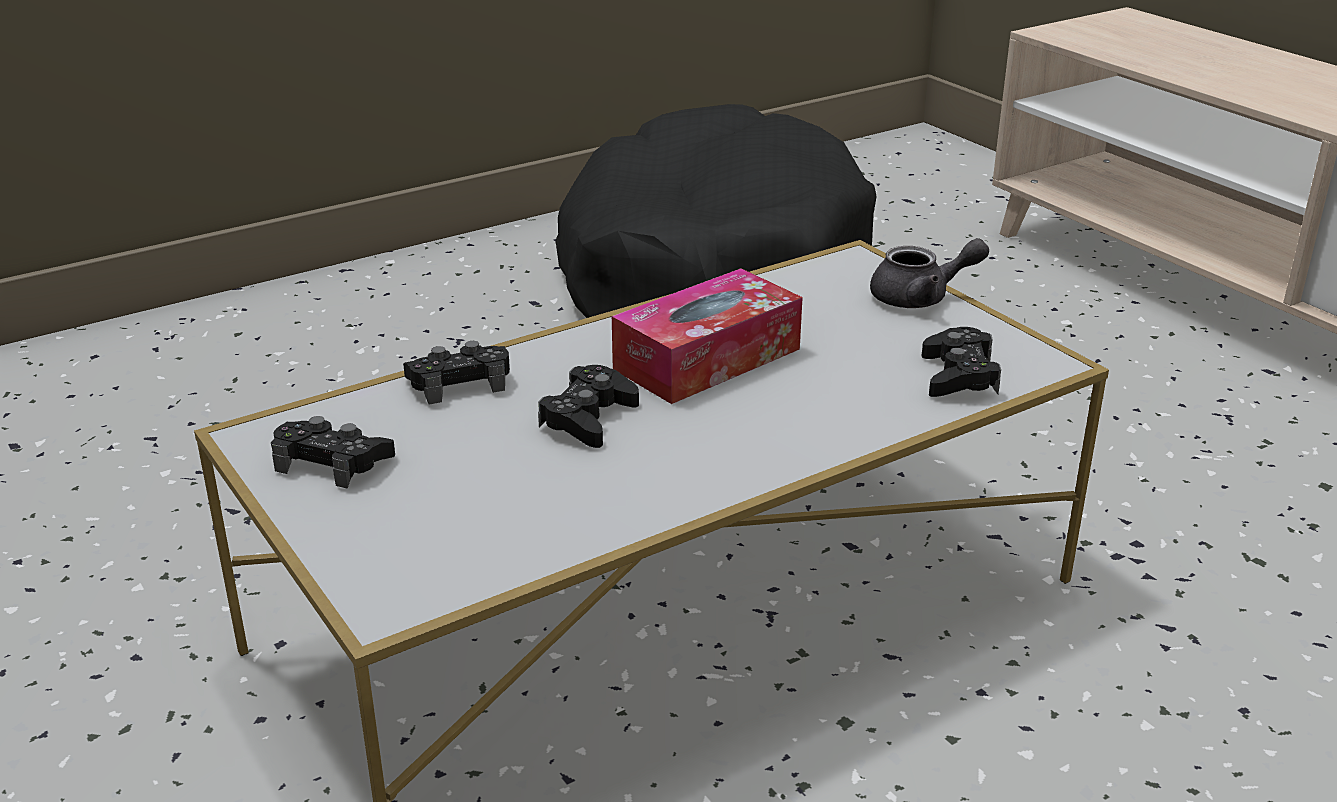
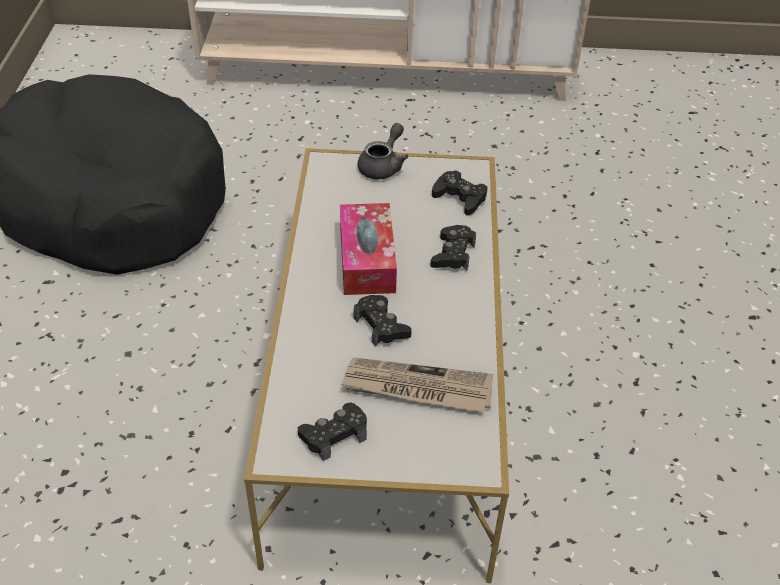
camera: 55 degrees left, 15 degrees up
black game controller [403,341,510,404] -> black game controller moved to [430,225,476,271]
none -> newspaper [341,358,493,413]

